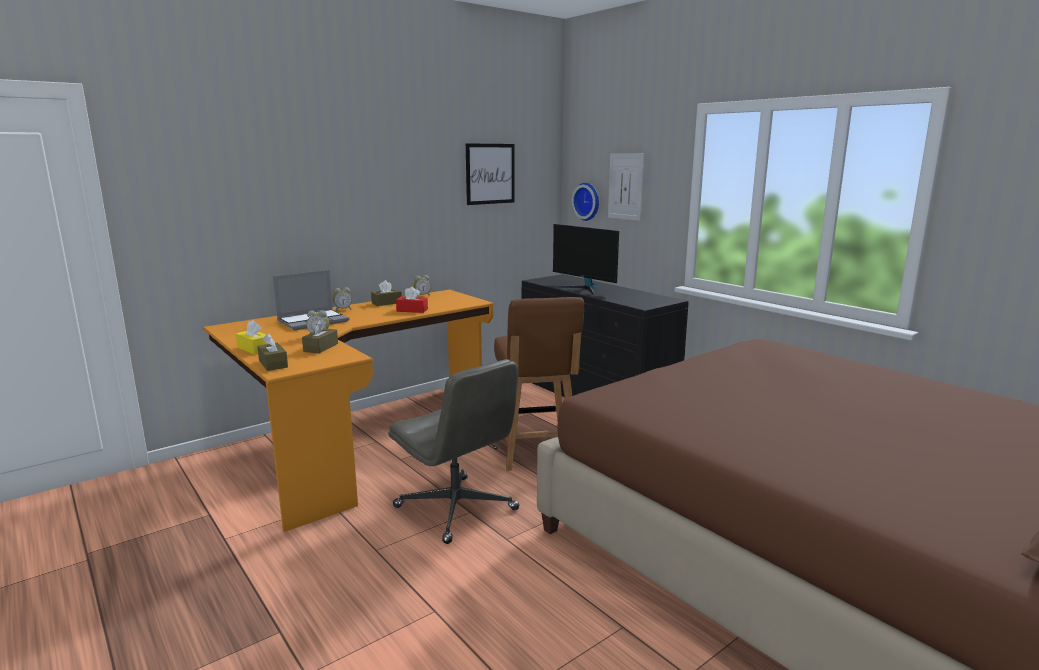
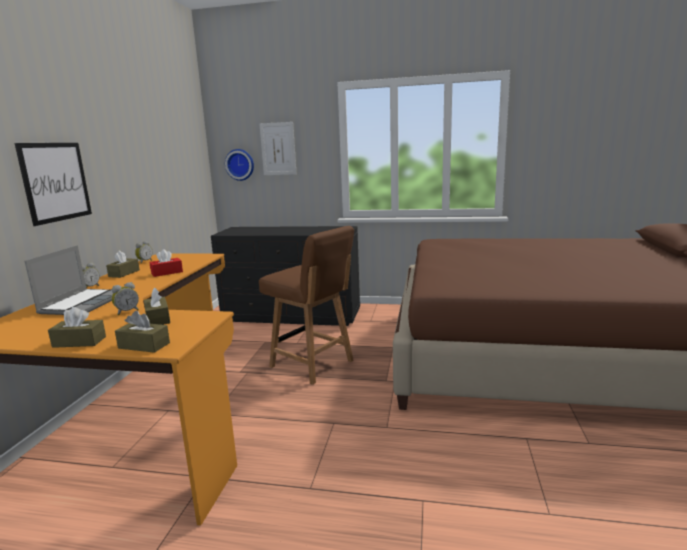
camera: 40 degrees left, 0 degrees up
yellow tissue box [236,320,268,355] -> brown tissue box [48,307,106,348]
grey office chair [388,359,519,544] -> none
picture [466,143,515,205] -> picture moved to [15,143,92,226]
monitor [553,224,619,295] -> none

